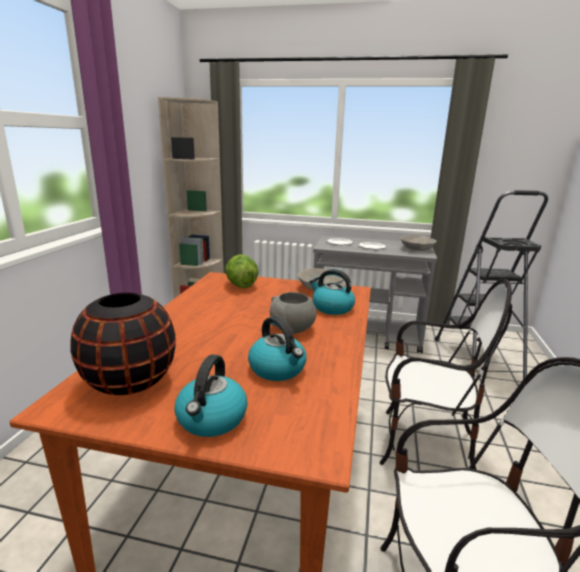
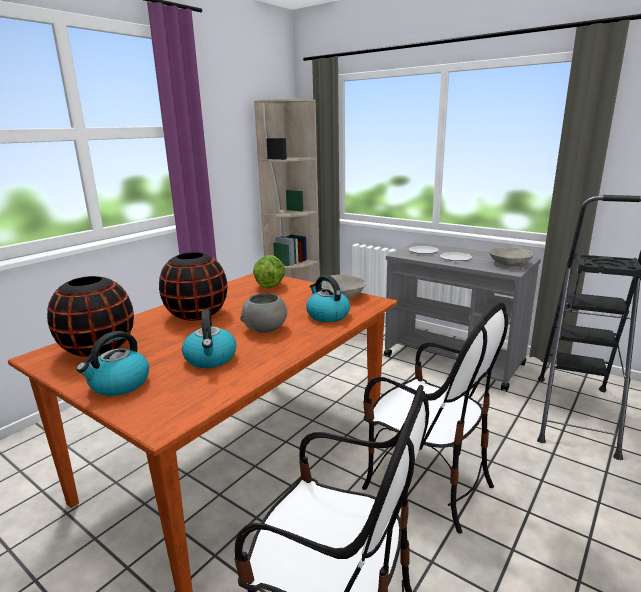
camera: 25 degrees right, 0 degrees up
none -> black vase [159,252,227,321]

